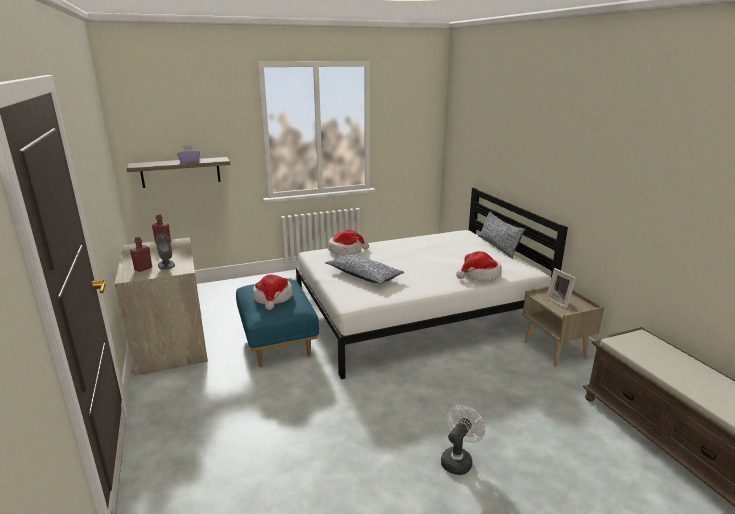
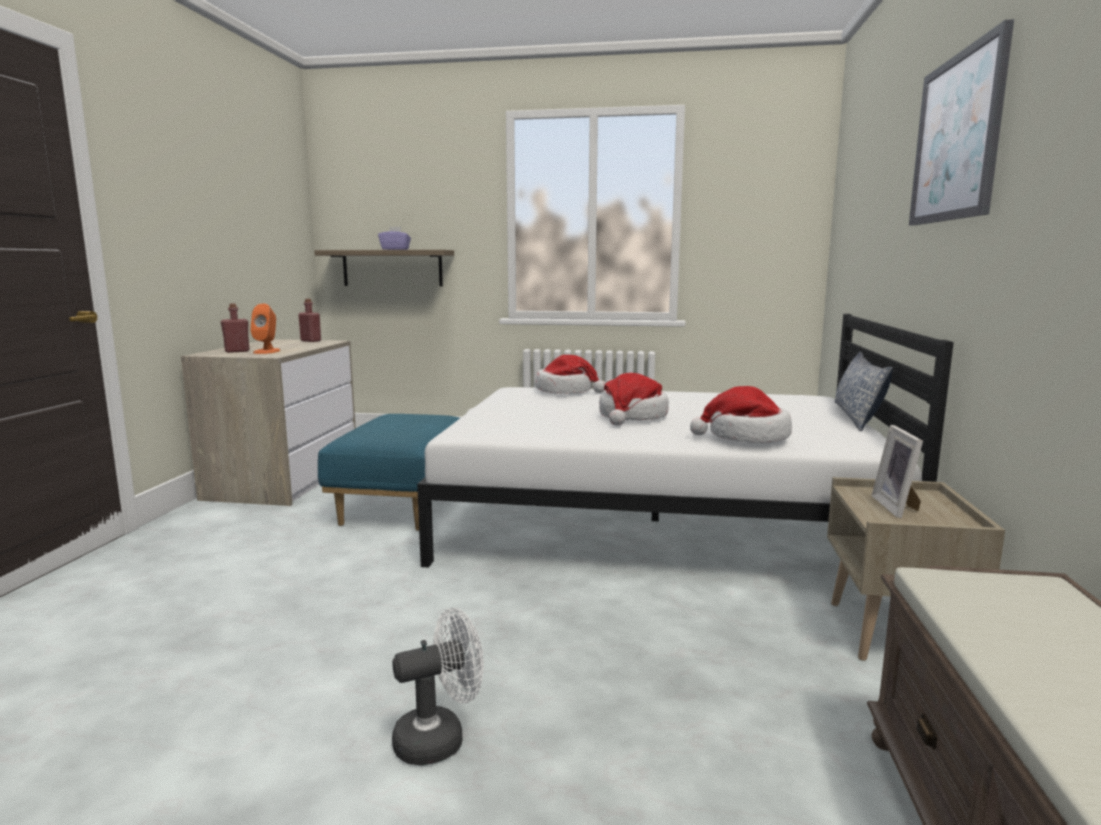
camera: 30 degrees right, 10 degrees down
grey speaker [156,233,175,270] -> orange speaker [250,304,280,354]
hat [253,274,293,310] -> hat moved to [599,373,669,425]
pillow [325,254,404,284] -> none
none -> picture [909,19,1014,226]

